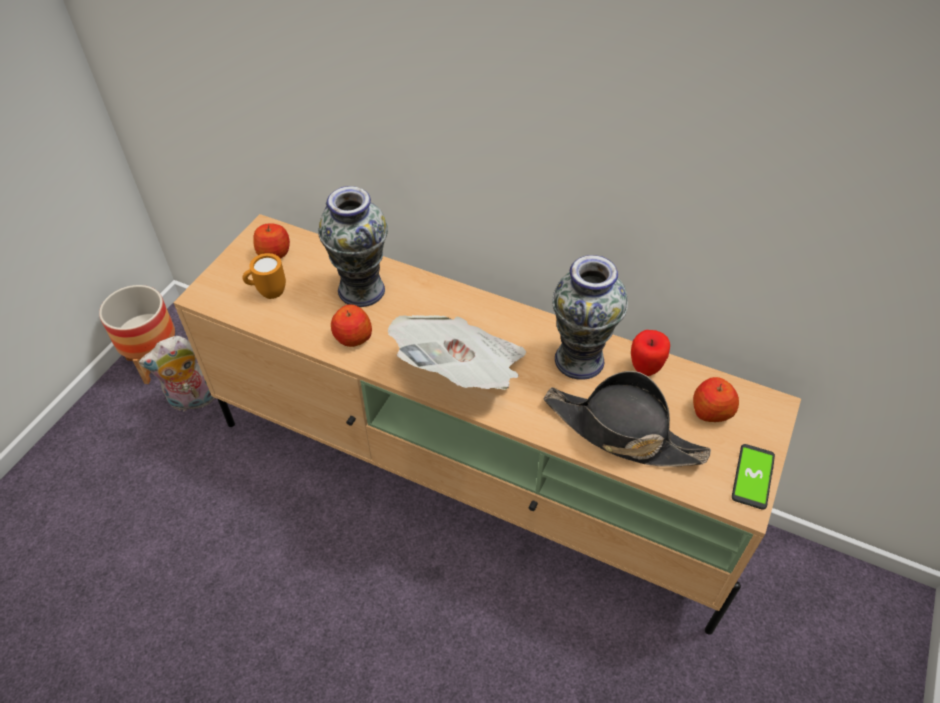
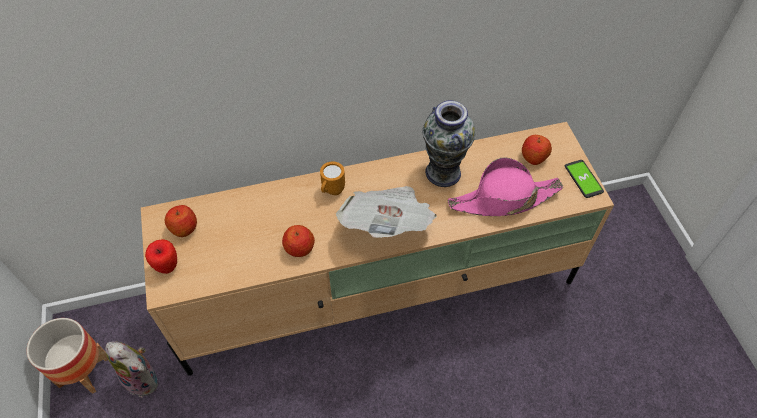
camera: 40 degrees left, 5 degrees up
plush toy [139,336,215,412] -> plush toy turned 90 degrees counterclockwise [105,341,158,398]
orange mug [242,253,286,299] -> orange mug moved to [320,162,345,195]
vase [318,186,388,307] -> none
black hat [543,371,711,467] -> pink hat [448,157,563,216]
apple [631,330,670,376] -> apple moved to [145,239,177,274]

